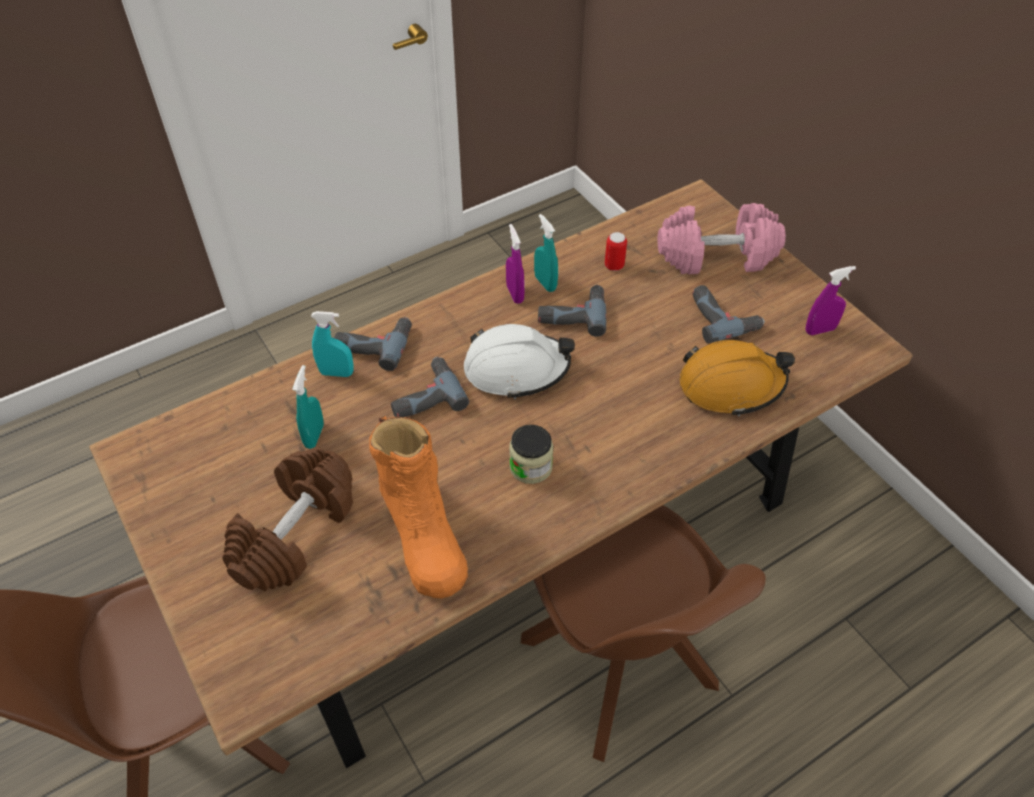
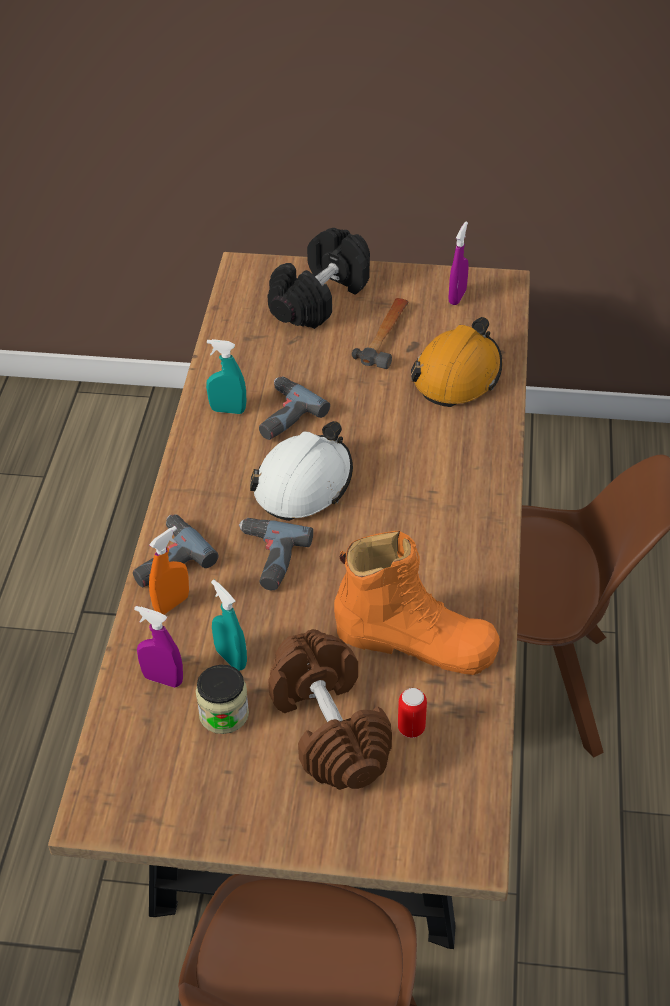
camera: 50 degrees left, 5 degrees down
turquoise spray bottle [311,311,354,377] -> orange spray bottle [149,526,189,615]
purple spray bottle [506,224,525,304] -> purple spray bottle moved to [134,606,183,688]
jar [509,425,553,484] -> jar moved to [196,665,249,734]
can [605,232,627,271] -> can moved to [398,688,427,738]
pink dumbbell [658,203,786,274] -> black dumbbell [267,228,370,329]
power drill [692,285,765,343] -> hammer [352,298,408,369]

